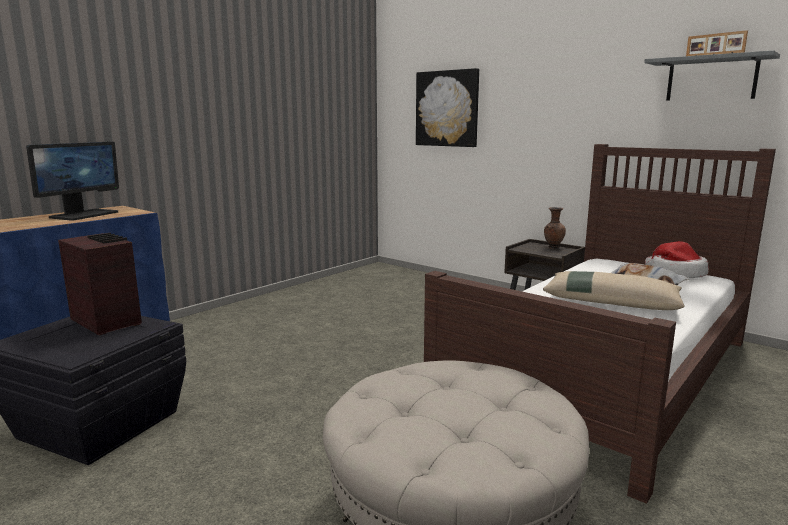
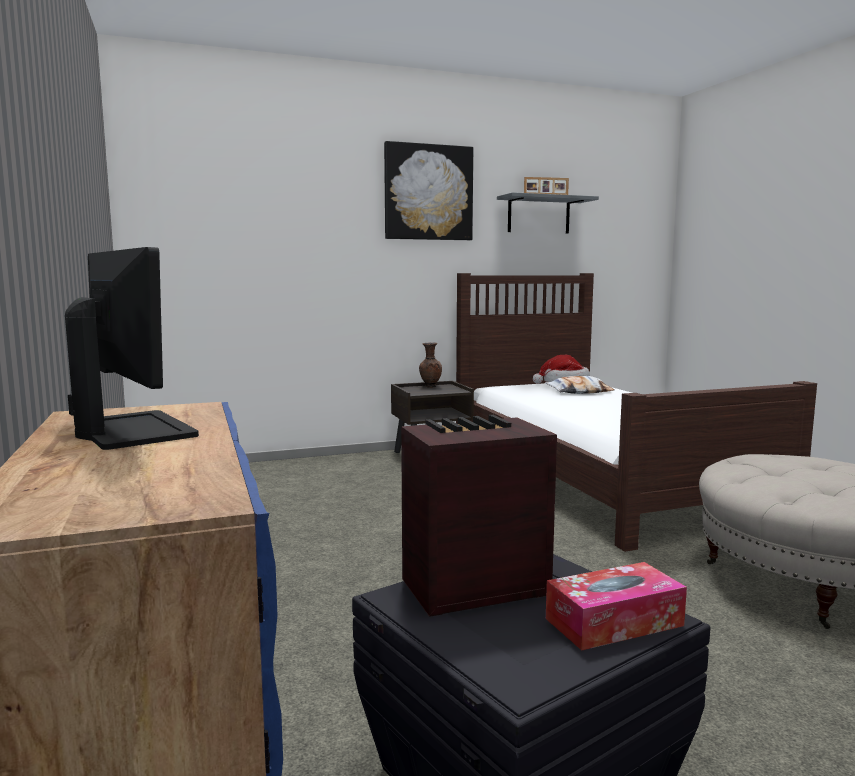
camera: 60 degrees left, 5 degrees down
picture [416,68,479,147] -> picture moved to [384,141,473,240]
beige pillow [543,271,685,310] -> none
none -> tissue box [546,562,687,651]

